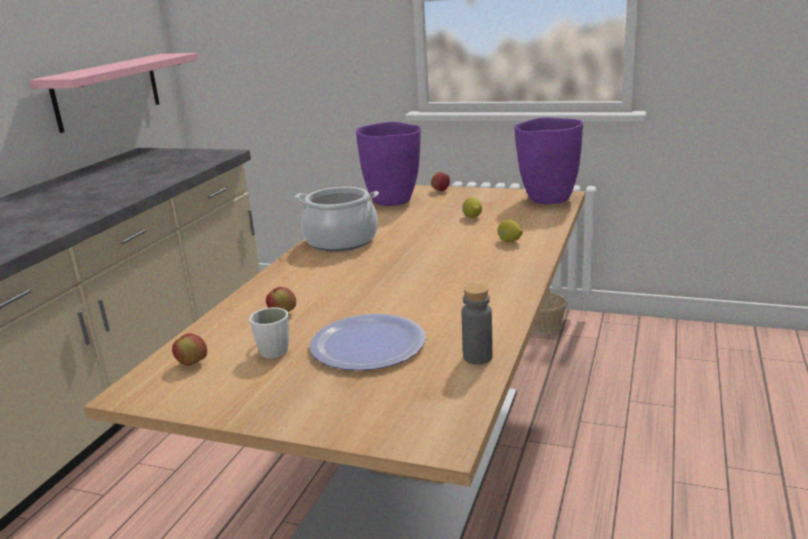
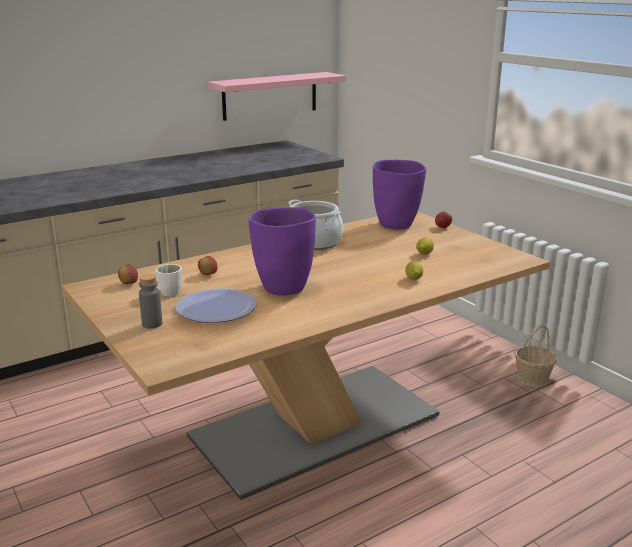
camera: 35 degrees right, 0 degrees up
grey bottle [461,284,493,364] -> grey bottle moved to [139,274,162,329]
purple vase [514,117,583,204] -> purple vase moved to [249,207,316,296]

